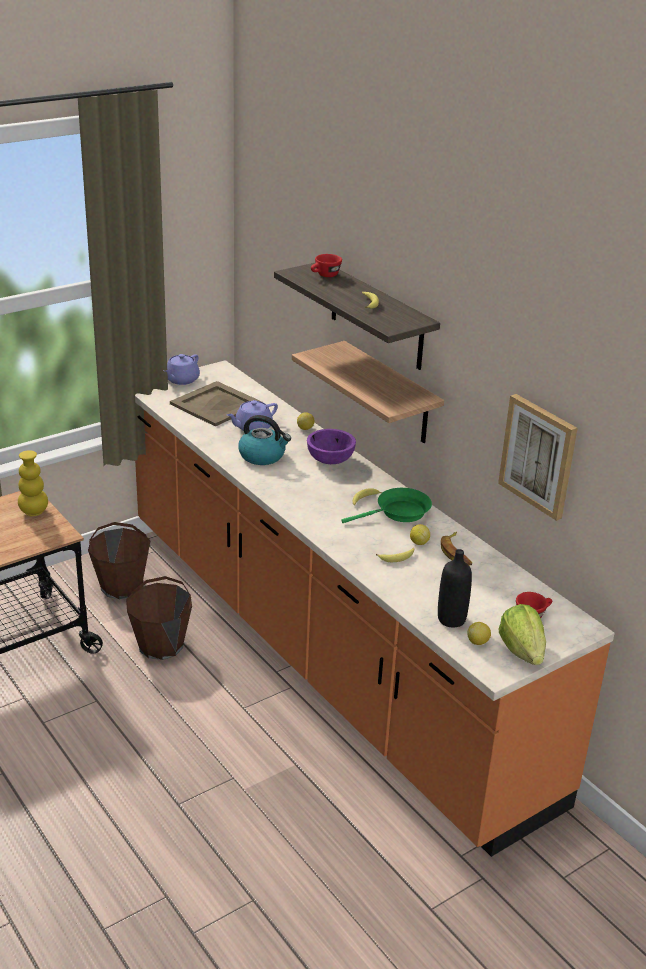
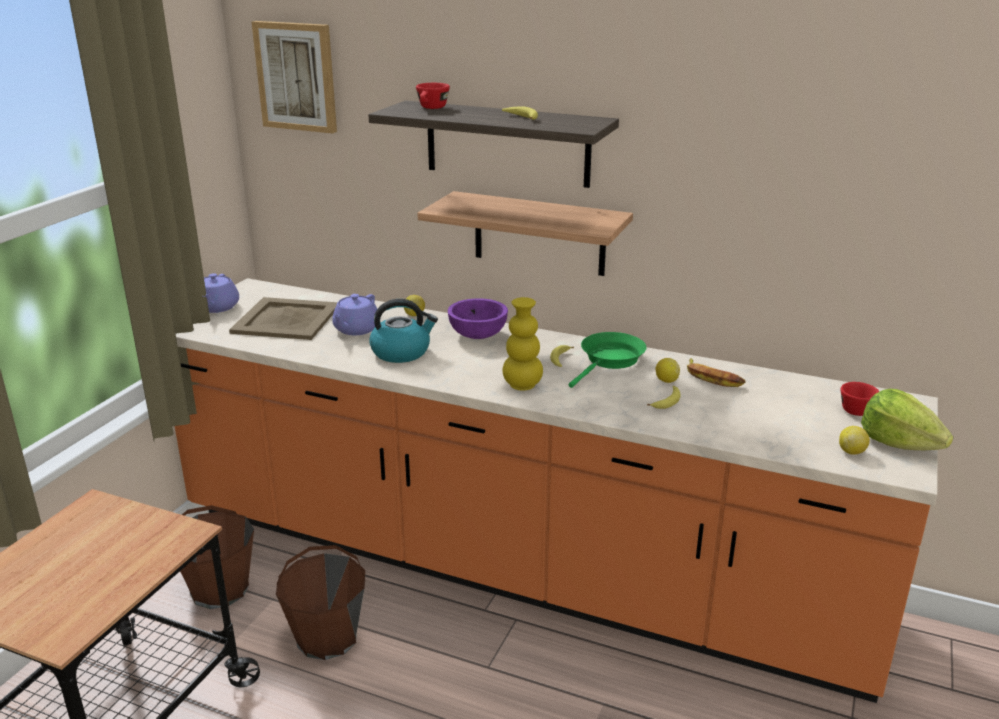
camera: 30 degrees left, 5 degrees down
yellow vase [18,450,48,516] -> yellow vase moved to [503,297,543,391]
black bottle [438,549,472,627] -> none
picture [498,394,578,521] -> picture moved to [252,21,337,134]

